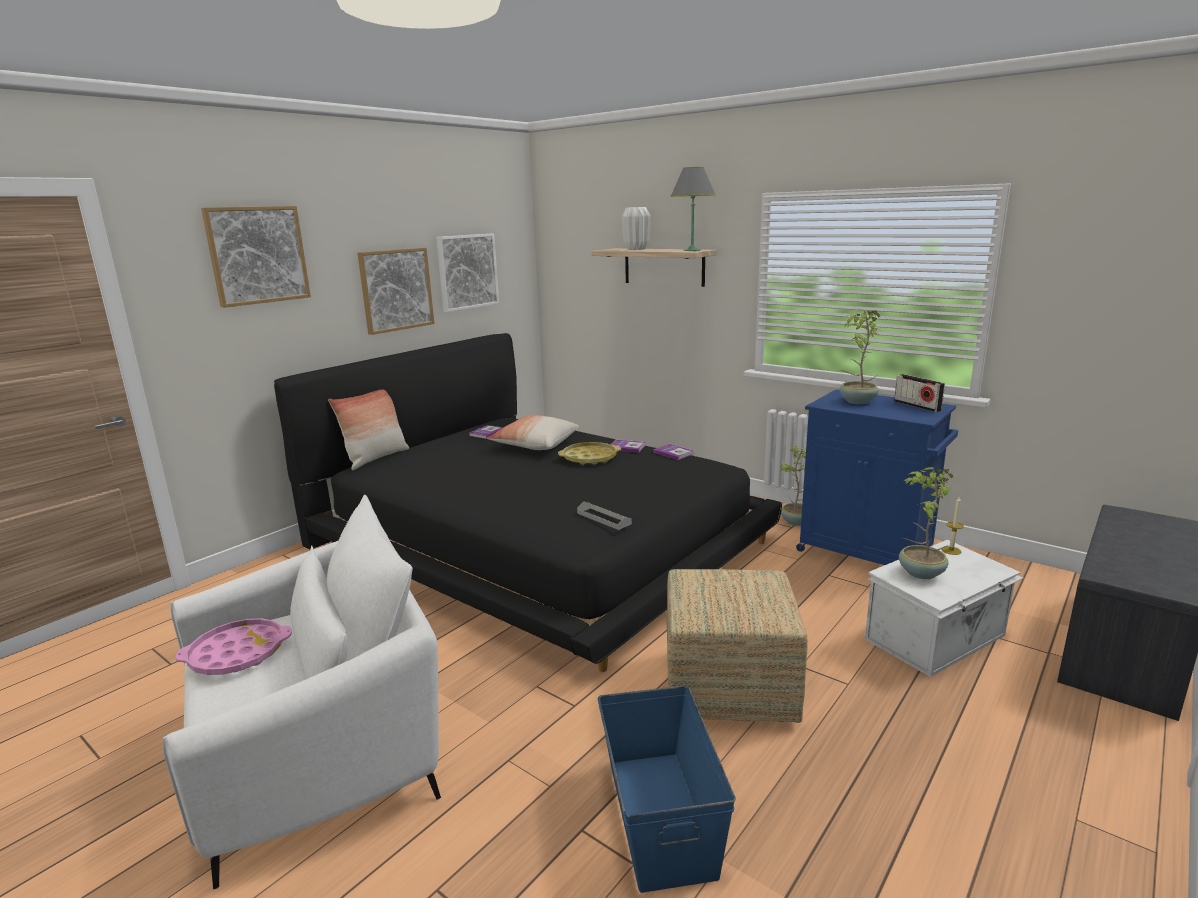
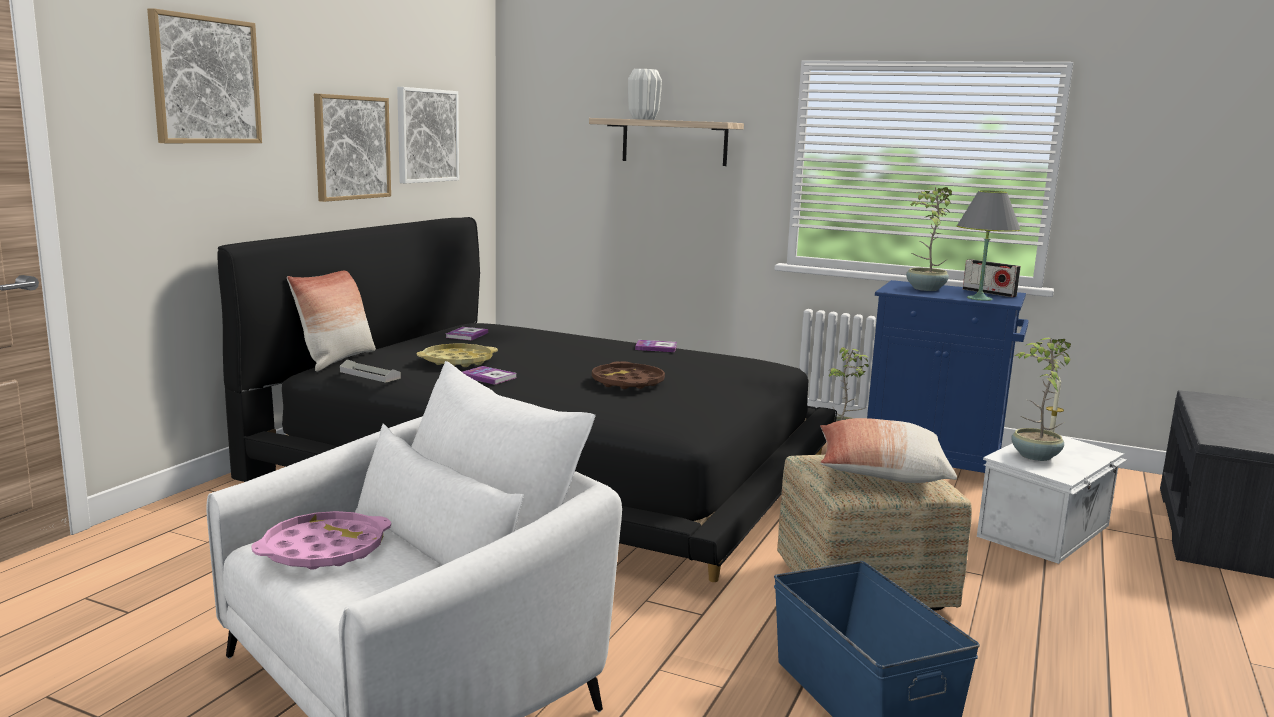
camera: 15 degrees left, 5 degrees down
pillow [487,415,579,450] -> pillow moved to [820,418,957,483]
yellow tray [558,442,621,465] -> yellow tray moved to [417,344,498,367]
grey tray [577,502,632,530] -> grey tray moved to [340,359,401,383]
book [653,444,694,460] -> book moved to [462,366,517,385]
grey table lamp [671,167,716,251] -> grey table lamp moved to [956,190,1021,301]
none -> brown tray [592,361,665,389]

